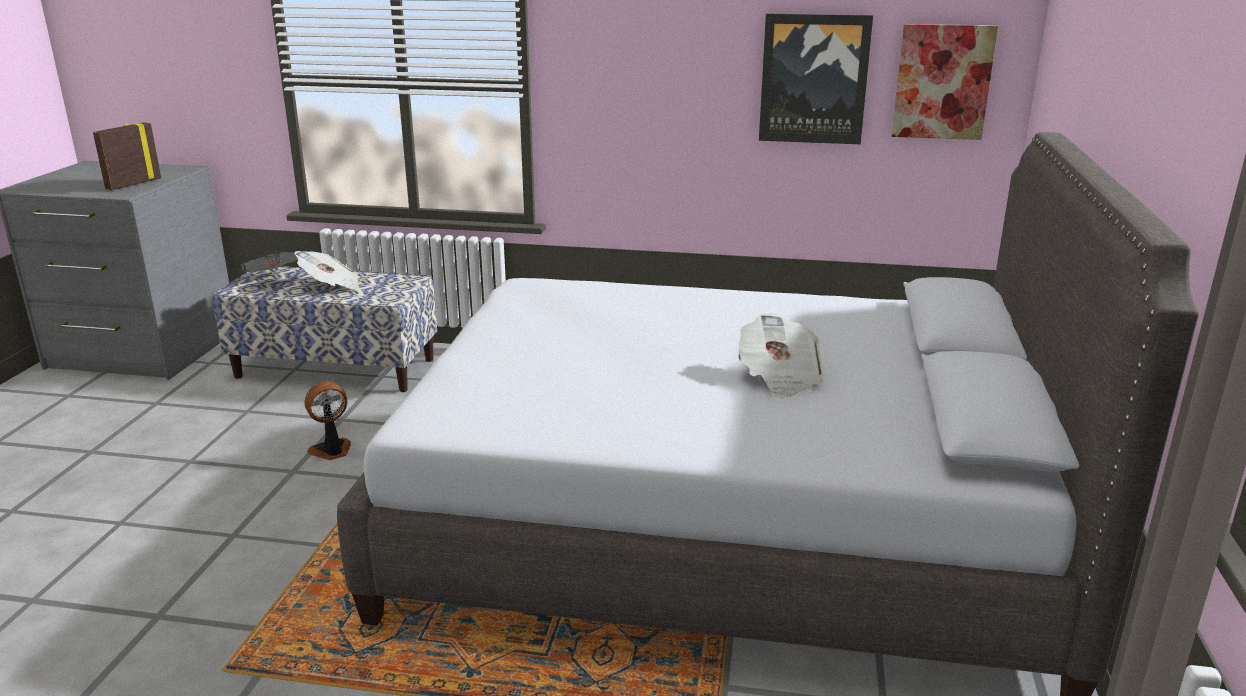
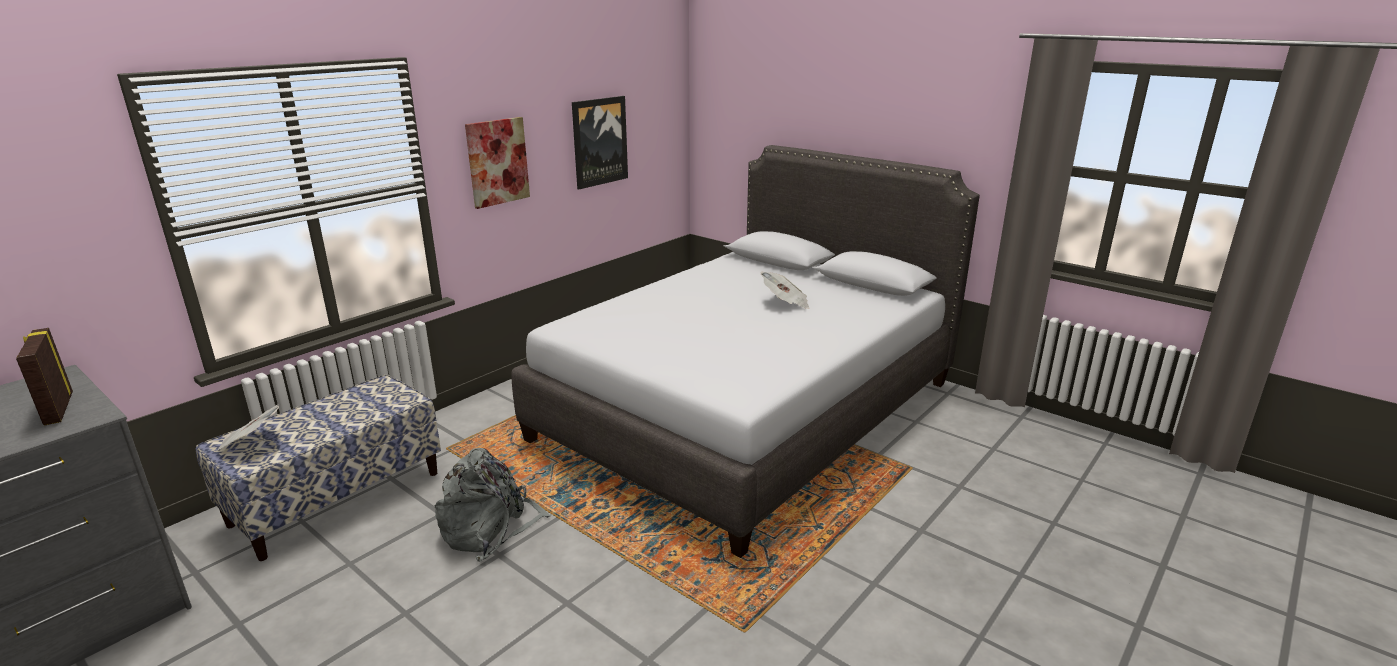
camera: 60 degrees left, 0 degrees up
newspaper [294,251,359,290] -> none
fan [304,381,351,460] -> grey backpack [435,448,551,562]
picture [892,24,998,140] -> picture moved to [465,117,530,209]

